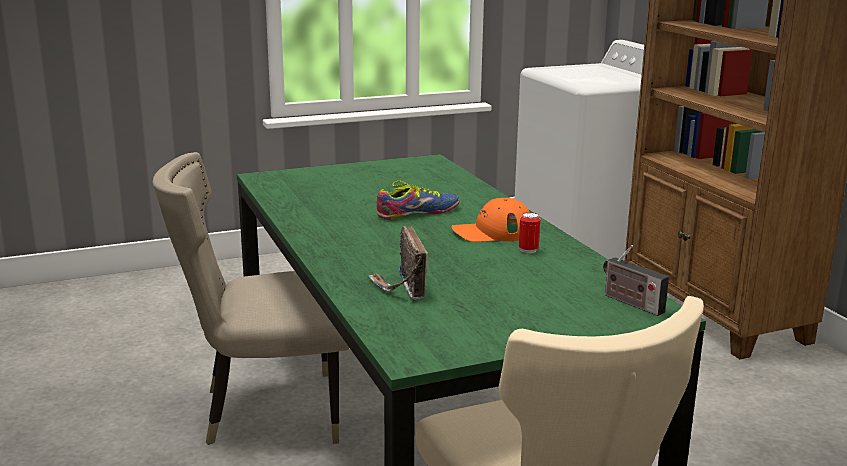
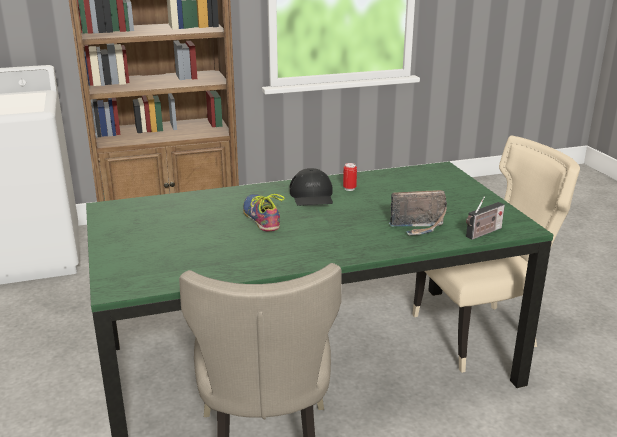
camera: 85 degrees left, 5 degrees up
orange cap [451,198,530,242] -> black cap [290,168,333,206]
radio [603,245,669,316] -> radio moved to [466,197,505,240]

